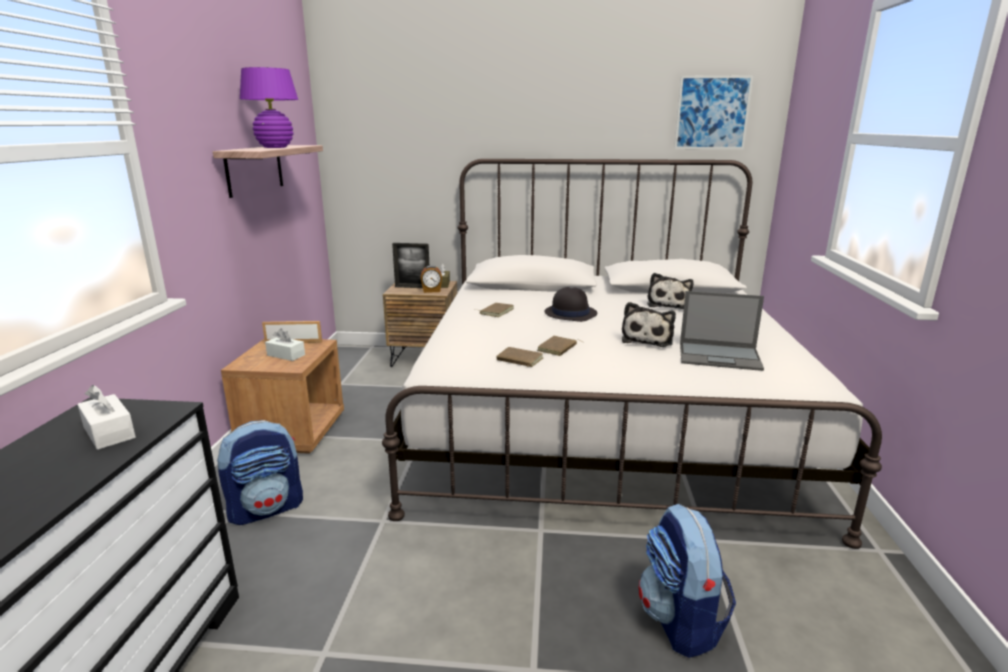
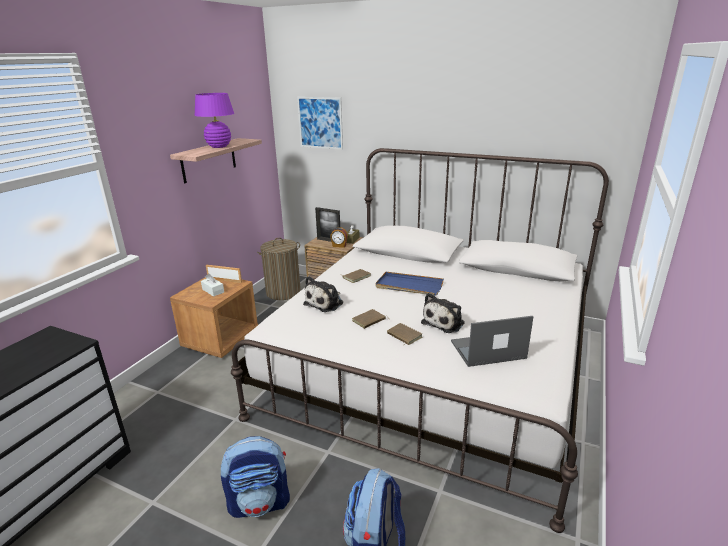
camera: 20 degrees right, 5 degrees up
white tissue box [77,385,136,450] -> none
backpack [217,420,303,525] -> backpack moved to [221,436,290,518]
brown book [496,347,543,367] -> brown book moved to [387,323,422,345]
black hat [544,287,597,322] -> blue tray [375,272,444,296]
plush toy [647,273,693,309] -> plush toy moved to [303,276,343,312]
picture [674,75,754,149] -> picture moved to [297,97,343,150]
laptop [680,291,764,371] -> laptop turned 135 degrees clockwise [451,316,534,367]
none -> laundry basket [257,238,301,300]

